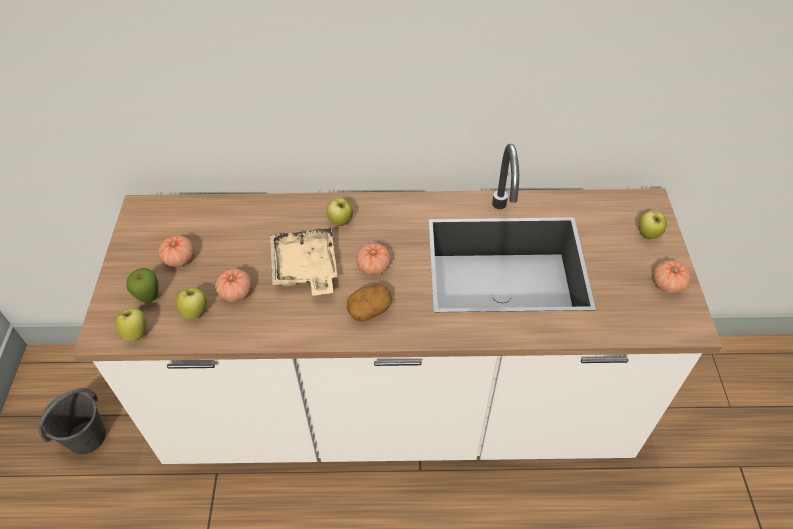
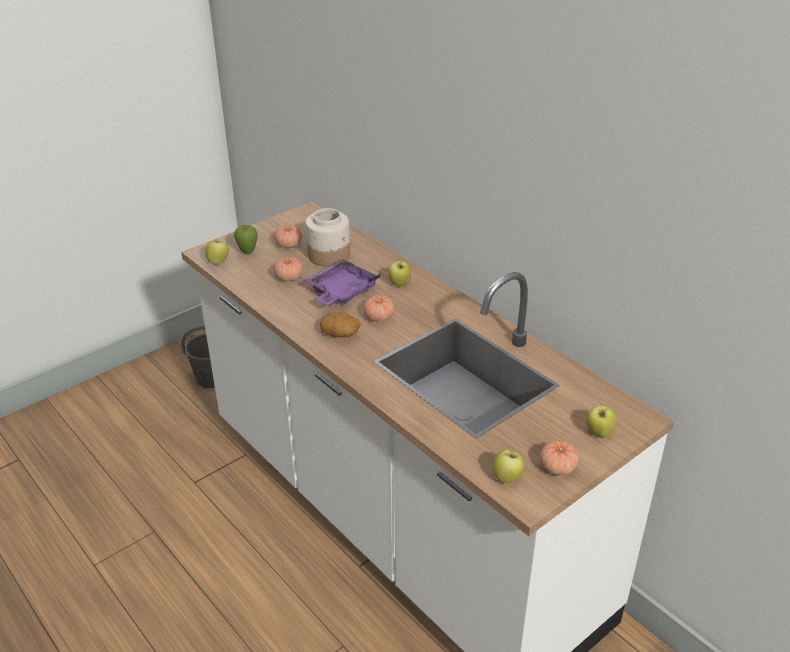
camera: 50 degrees right, 15 degrees down
apple [176,288,207,319] -> apple moved to [492,449,524,483]
beige tray [270,225,337,296] -> purple tray [305,259,381,305]
none -> jar [305,208,350,266]

